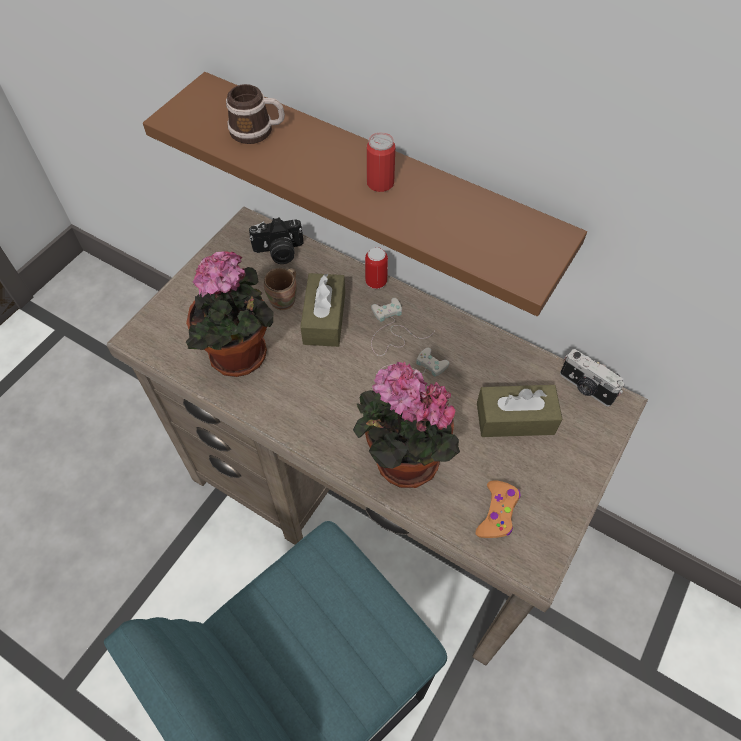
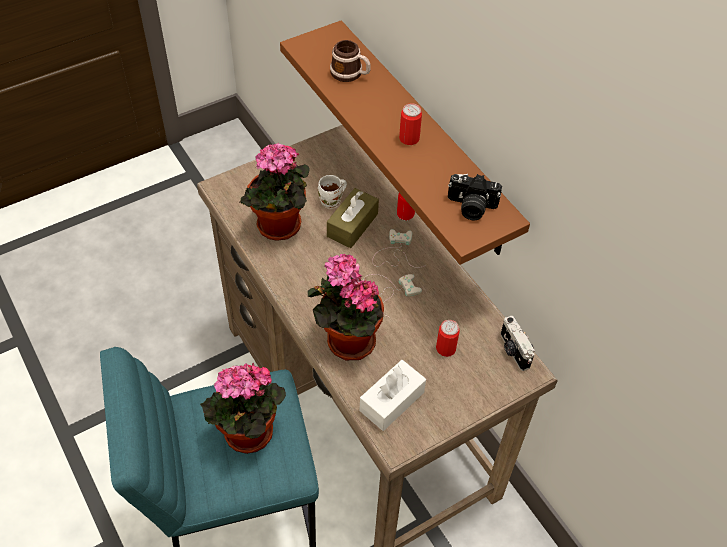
camera: 25 degrees right, 5 degrees down
camera [249,217,303,264] -> camera moved to [448,174,502,220]
brown mug [264,268,297,310] -> white mug [318,175,347,209]
orange game controller [476,480,520,538] -> white tissue box [360,360,426,431]
brown tissue box [477,385,562,437] -> can [436,320,460,357]
none -> potted plant [200,363,286,454]

